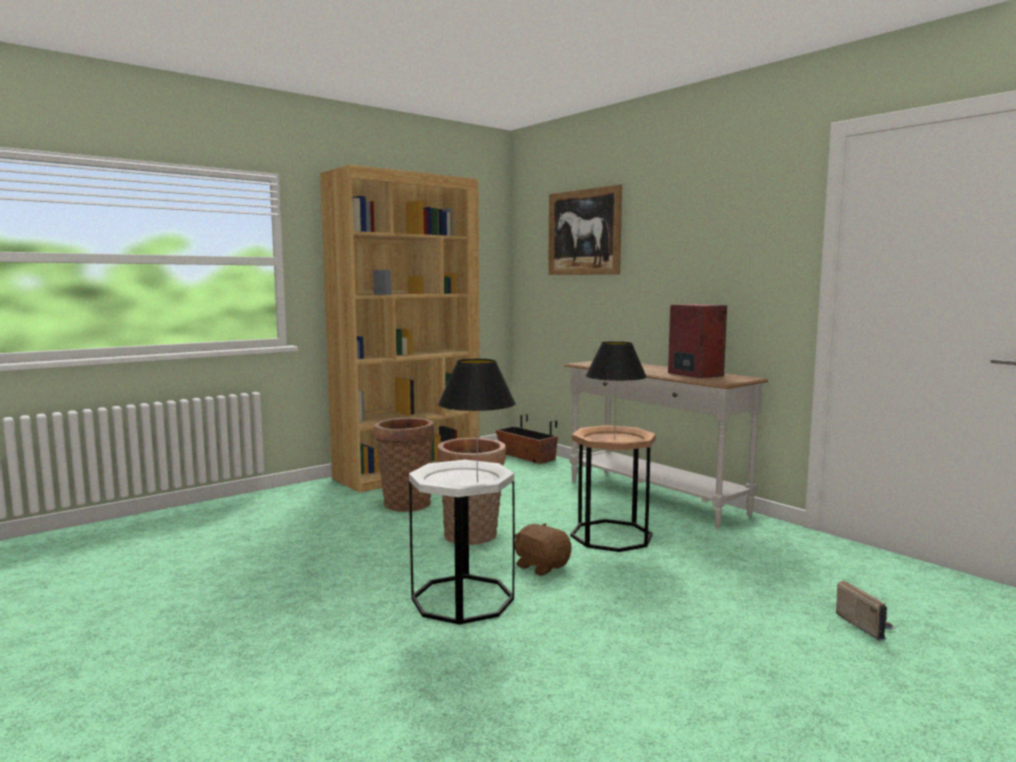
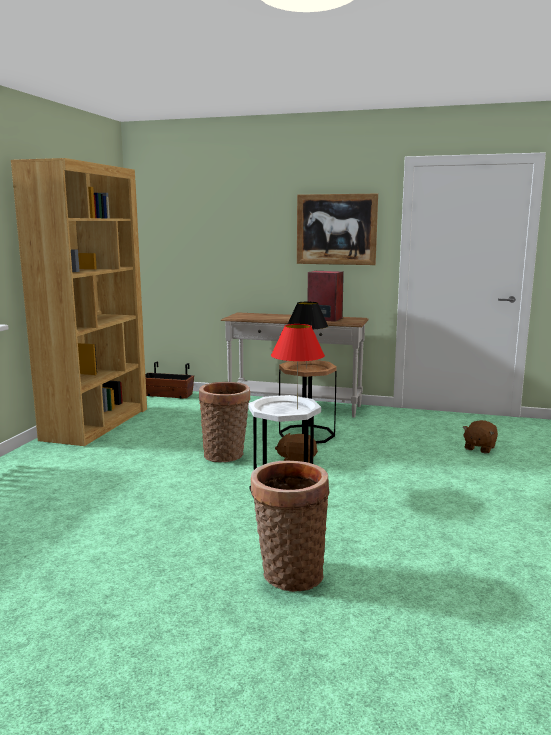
camera: 35 degrees left, 5 degrees up
basket [374,418,434,512] -> basket moved to [251,461,330,592]
black table lamp [438,359,516,482] -> red table lamp [271,324,325,409]
picture [548,184,622,275] -> picture moved to [297,194,378,265]
radio [836,580,897,641] -> brown plush toy [463,420,498,454]

